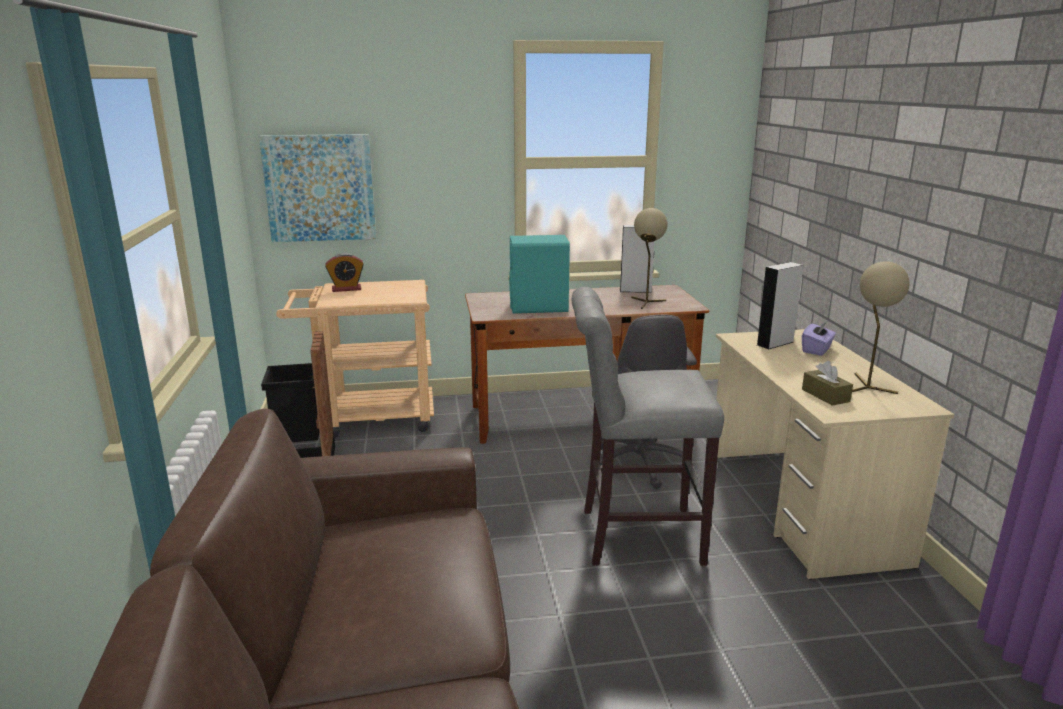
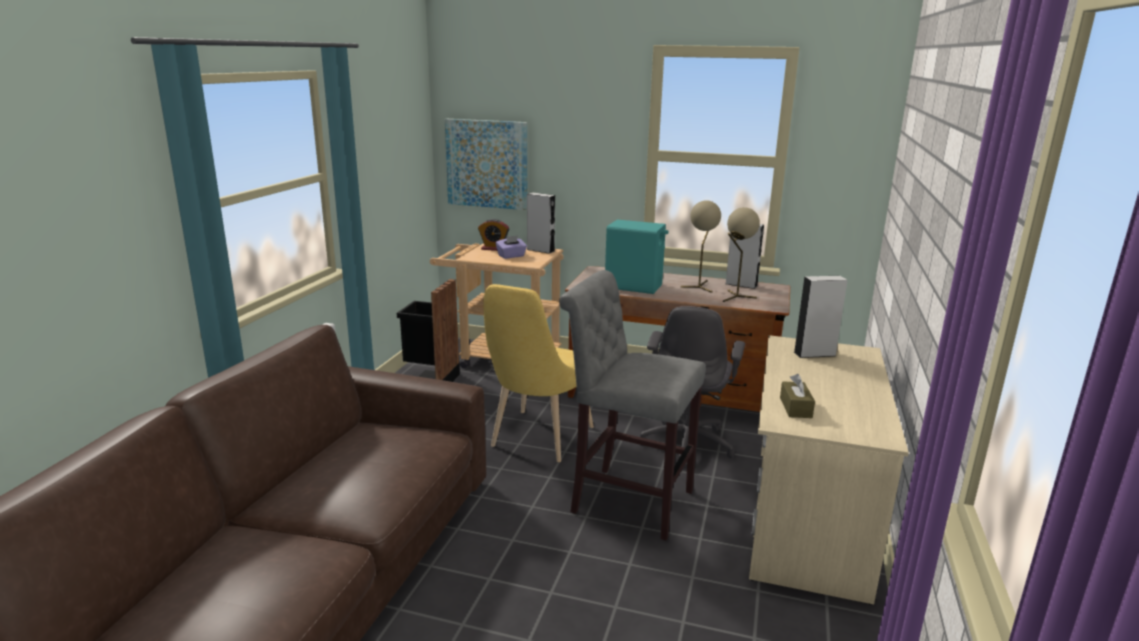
camera: 25 degrees right, 0 degrees up
purple tissue box [802,321,836,356] -> purple tissue box moved to [495,236,527,259]
beige table lamp [852,261,910,394] -> beige table lamp moved to [681,200,721,293]
none -> yellow chair [483,284,594,462]
none -> grey speaker [527,192,555,254]

